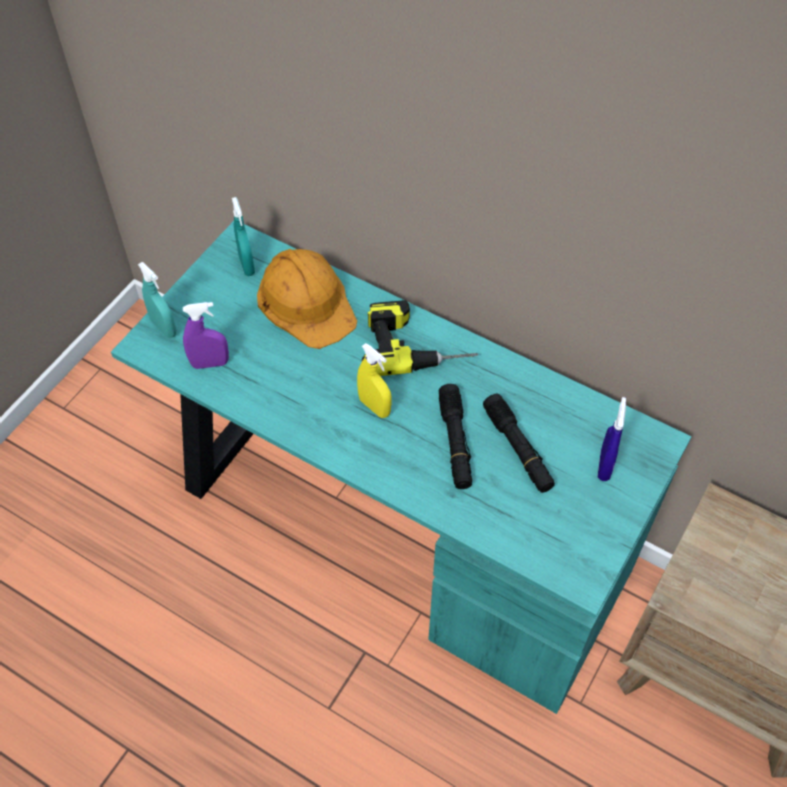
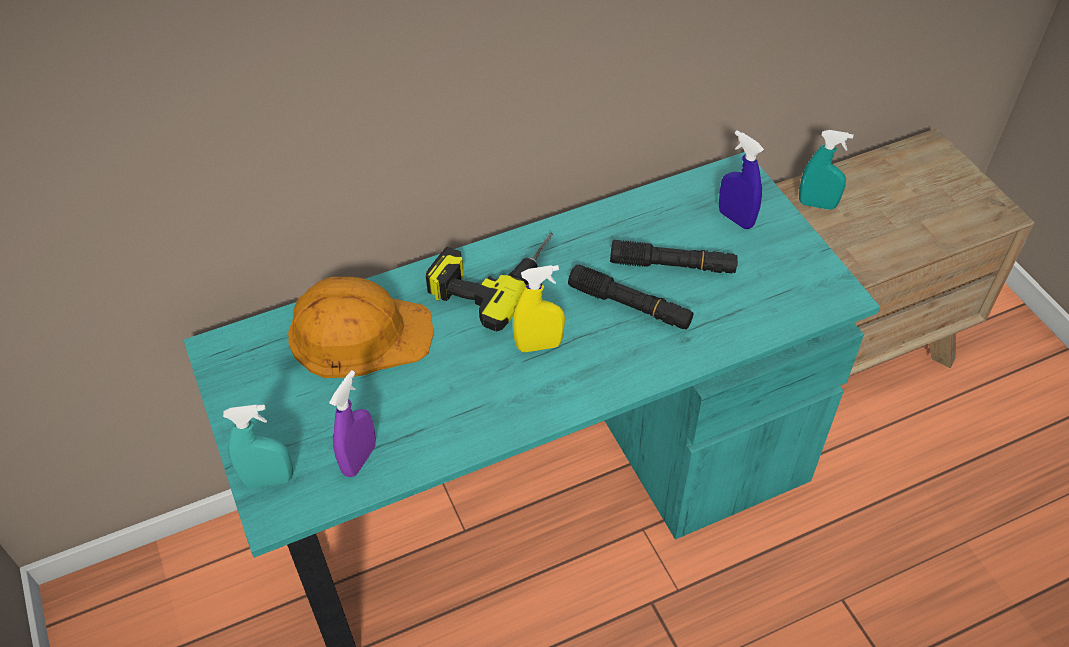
camera: 55 degrees left, 5 degrees down
turquoise spray bottle [232,197,255,276] -> turquoise spray bottle moved to [799,130,854,210]

